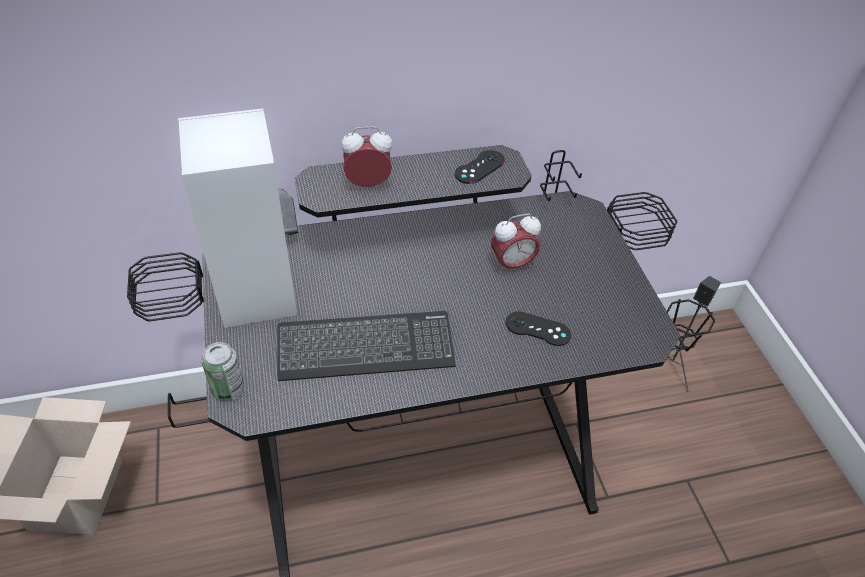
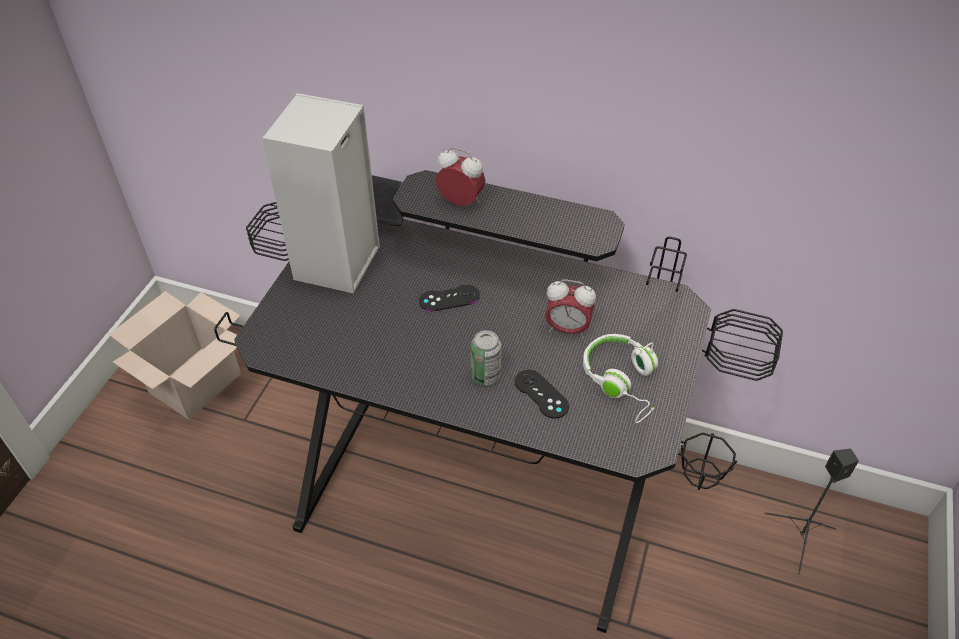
camera: 35 degrees right, 0 degrees up
can [201,342,245,402] -> can moved to [471,330,501,386]
keyboard [277,311,456,381] -> none
black game controller [455,150,505,184] -> black game controller moved to [419,285,480,311]
none -> white headphones [583,334,658,423]

